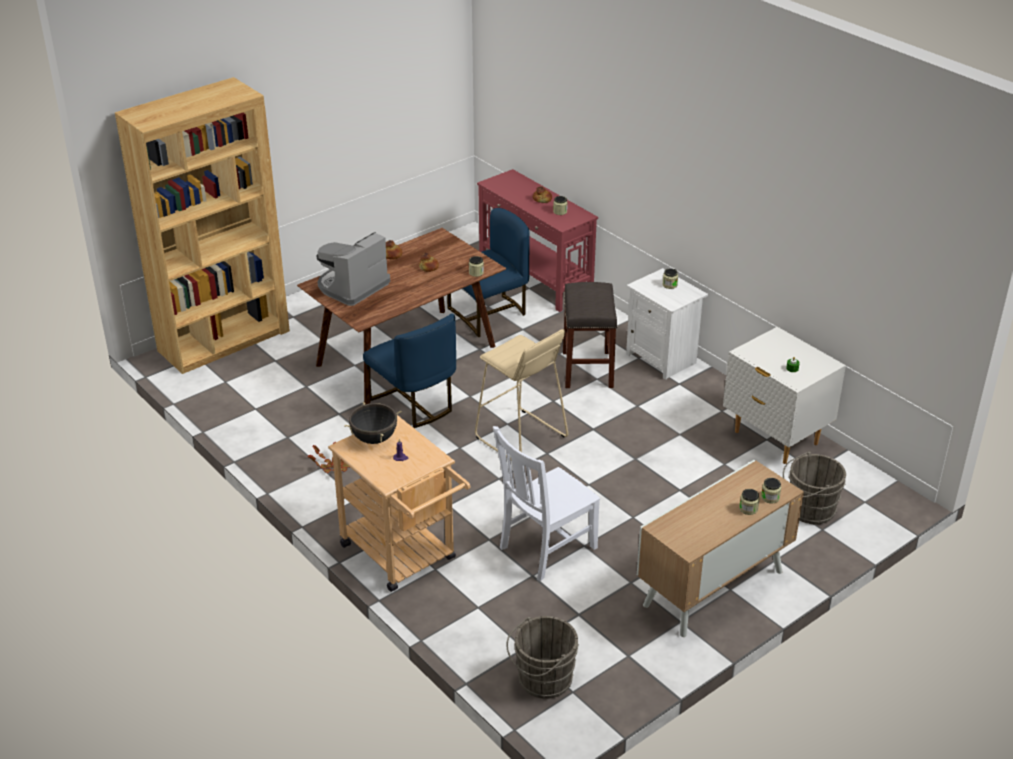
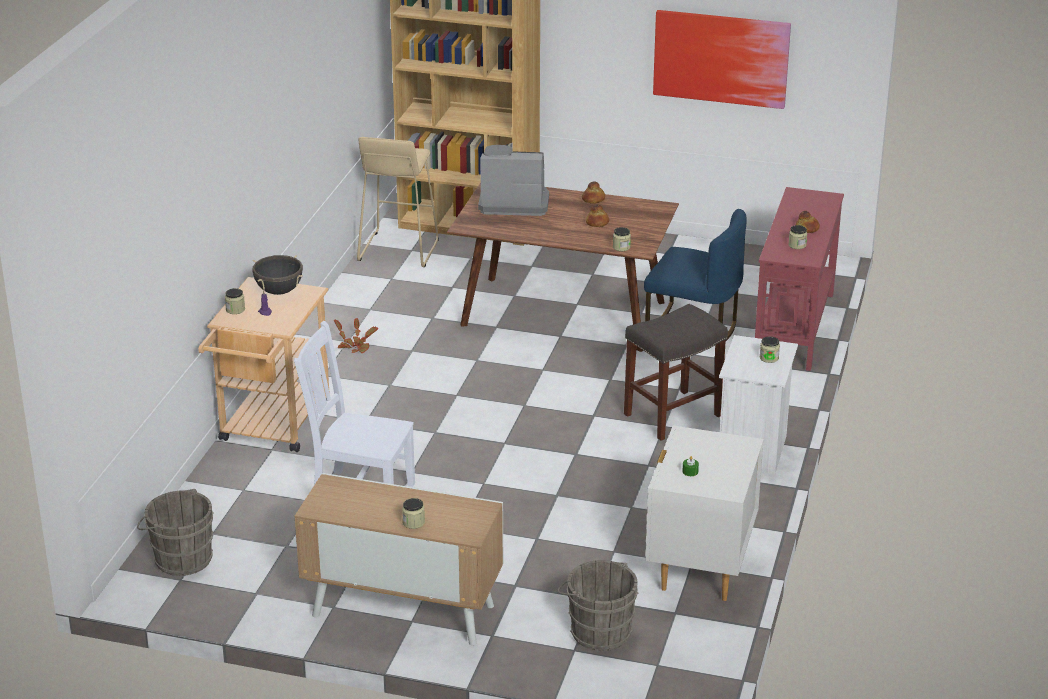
camera: 55 degrees right, 5 degrees down
blue chair [363,313,456,428] -> none
beige stool [475,329,568,460] -> beige stool moved to [357,137,439,267]
jar [761,478,781,504] -> jar moved to [225,288,245,314]
none -> picture [653,10,791,109]

